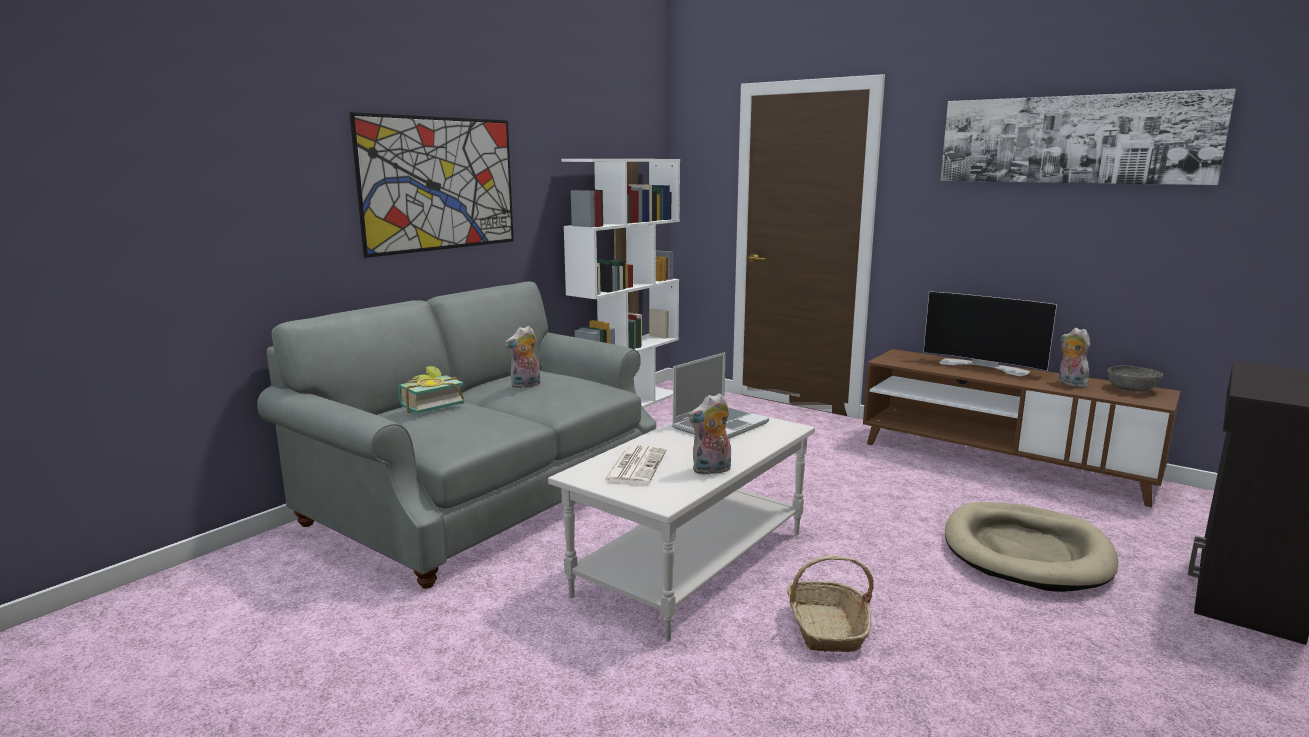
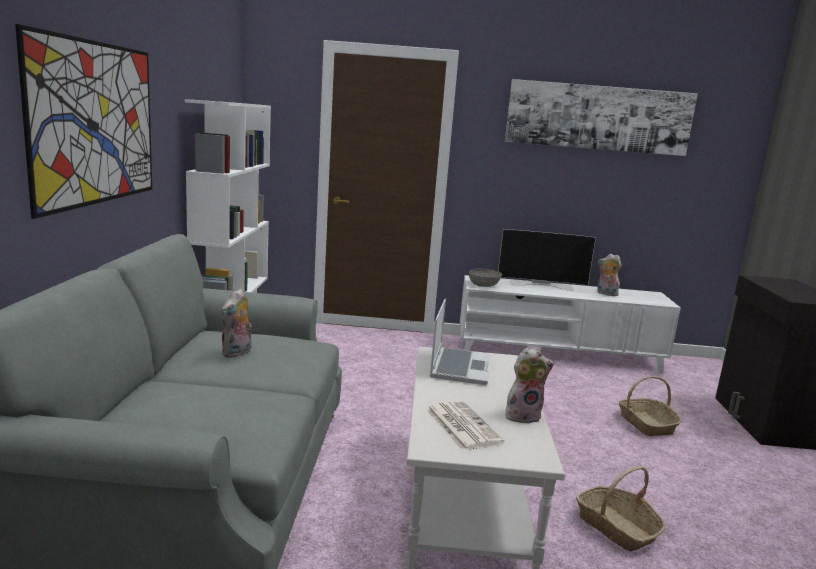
camera: 35 degrees left, 0 degrees up
book [398,366,464,414] -> none
plush toy [688,393,731,475] -> plush toy turned 135 degrees counterclockwise [505,348,554,423]
brown tv stand [863,349,1181,508] -> white tv stand [460,275,681,374]
beige dog bed [945,502,1118,592] -> basket [618,376,682,436]
grey bowl [1107,366,1163,392] -> grey bowl moved to [469,268,502,287]

